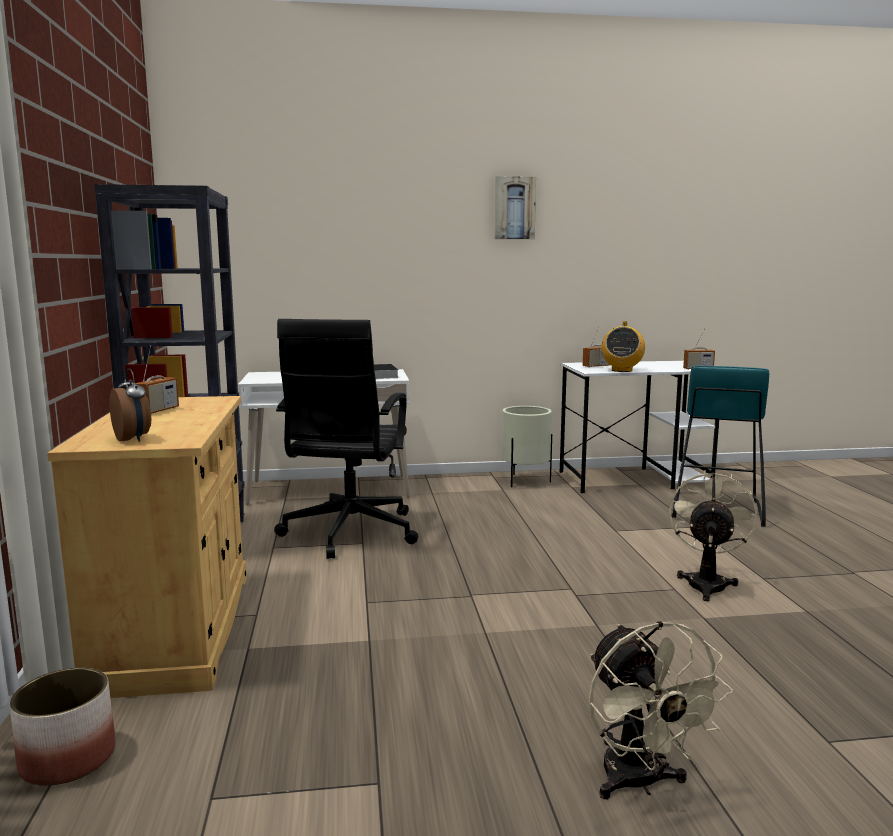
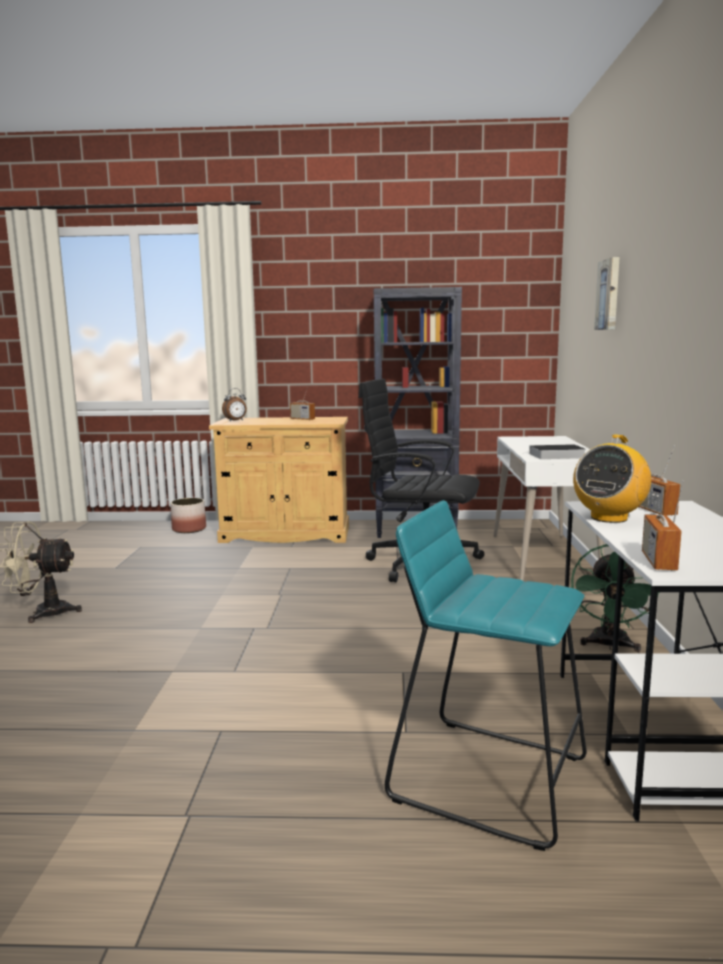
camera: 100 degrees right, 0 degrees up
picture [495,176,536,239] -> picture moved to [594,257,620,330]
beige planter [502,406,552,487] -> green fan [571,544,660,652]
radio [601,321,645,372] -> radio turned 75 degrees counterclockwise [573,434,651,523]
beige fan [669,470,757,601] -> none

